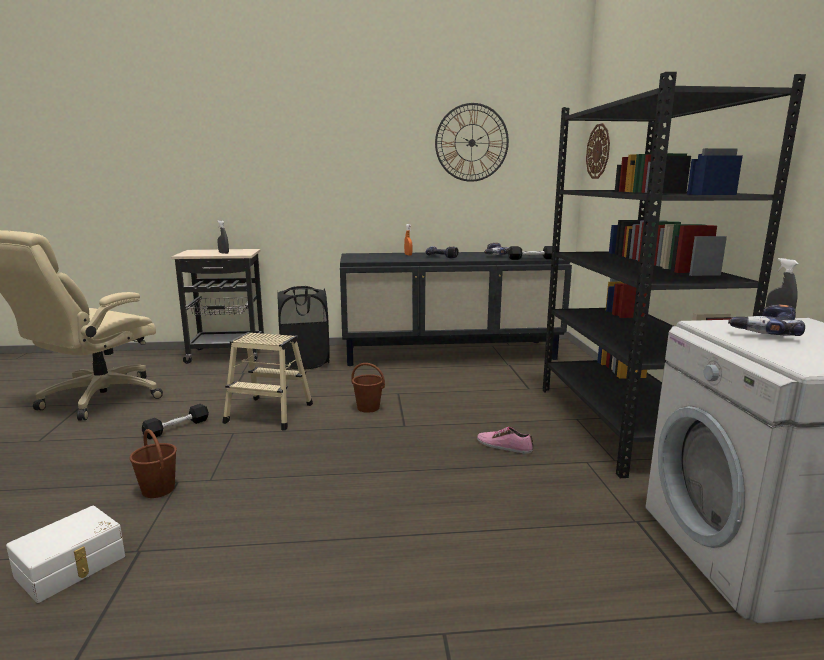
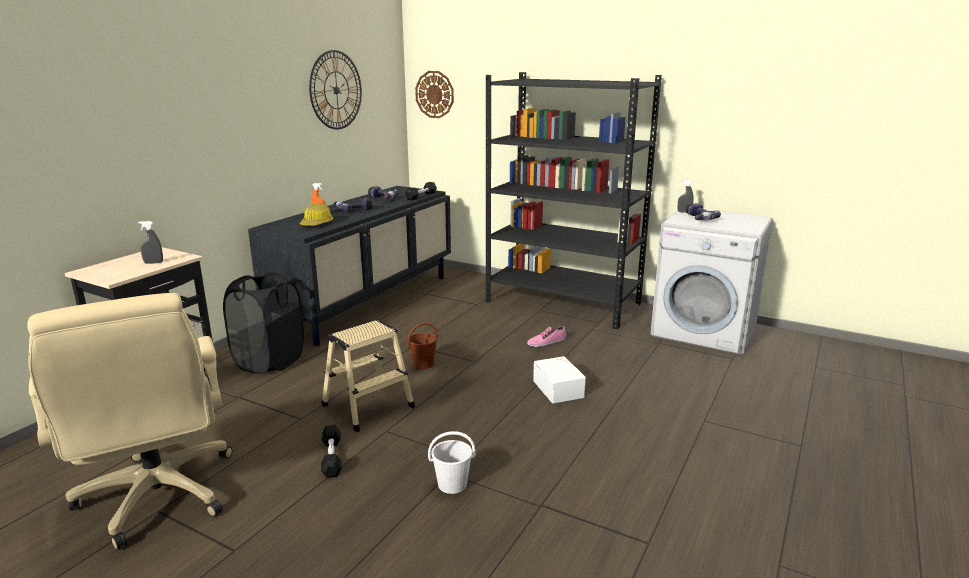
camera: 55 degrees left, 5 degrees up
white storage box [6,505,125,603] -> white storage box moved to [533,356,586,403]
brown bucket [130,429,177,498] -> white bucket [428,431,476,494]
none -> hard hat [300,203,333,226]

